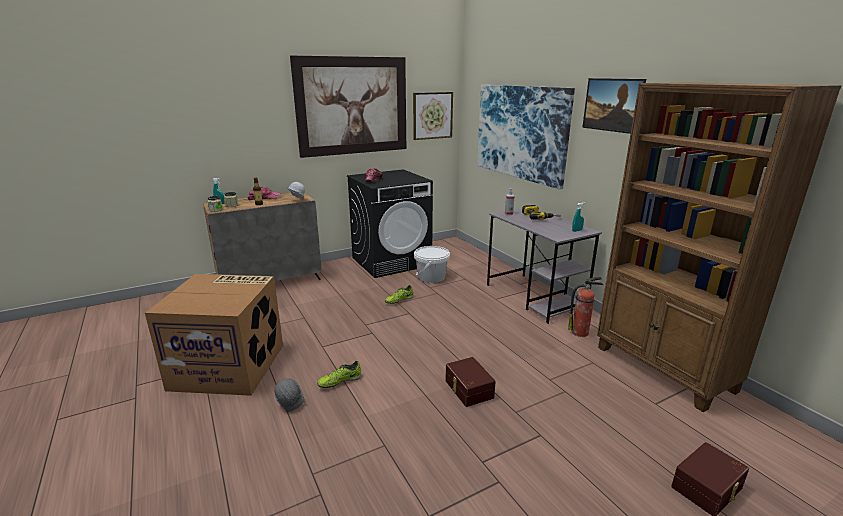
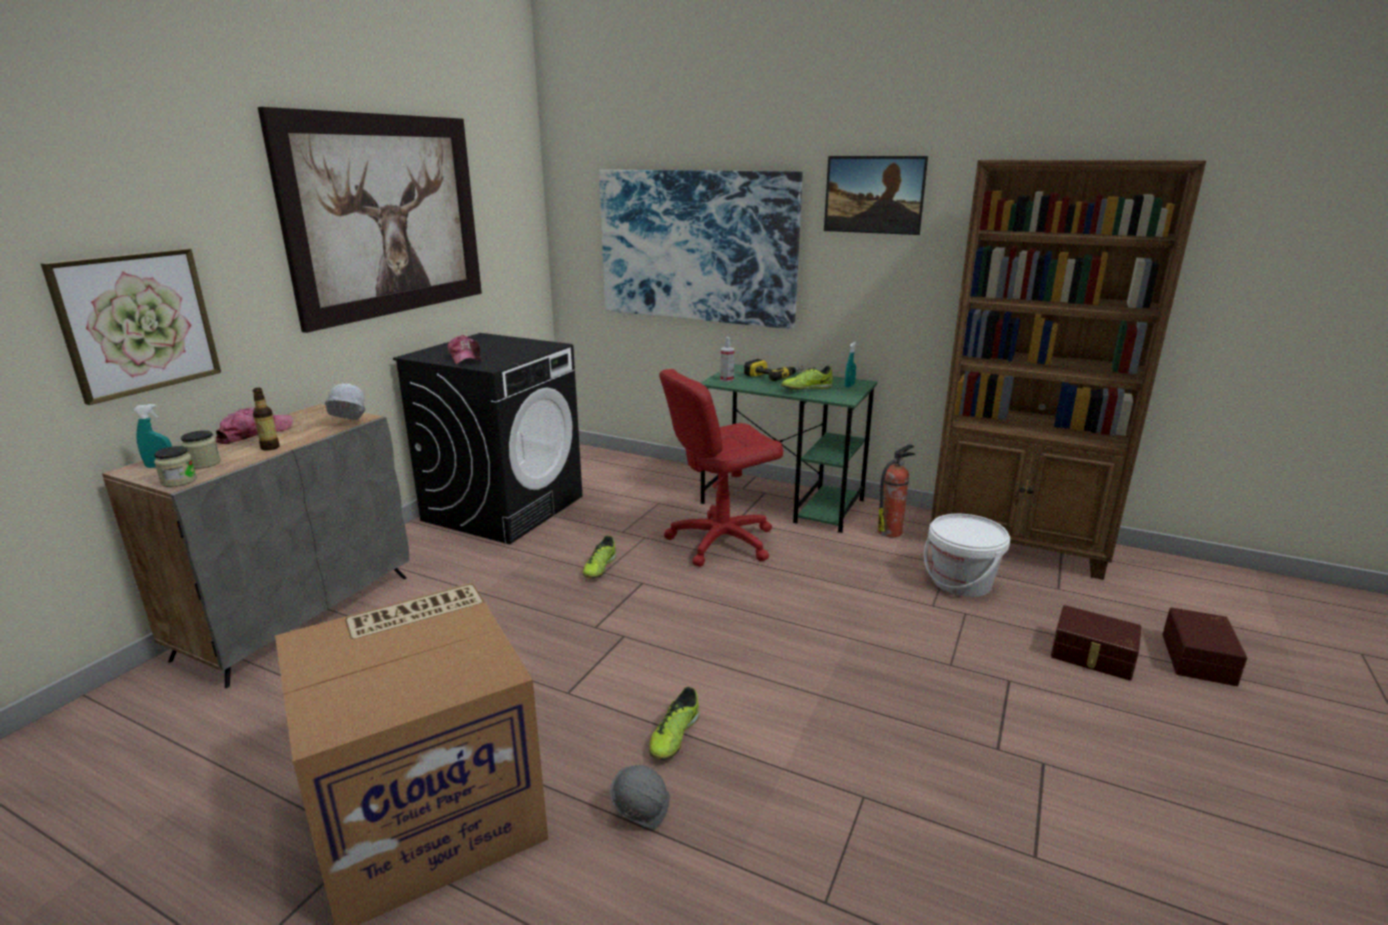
camera: 35 degrees left, 0 degrees up
picture [413,92,453,140] -> picture moved to [41,248,221,405]
white bucket [414,246,450,283] -> white bucket moved to [924,514,1010,597]
brown storage box [445,357,496,407] -> brown storage box moved to [1051,605,1142,681]
grey desk [487,208,602,324] -> green desk [701,364,877,533]
none -> red office chair [659,369,784,567]
none -> shoe [781,366,833,390]

